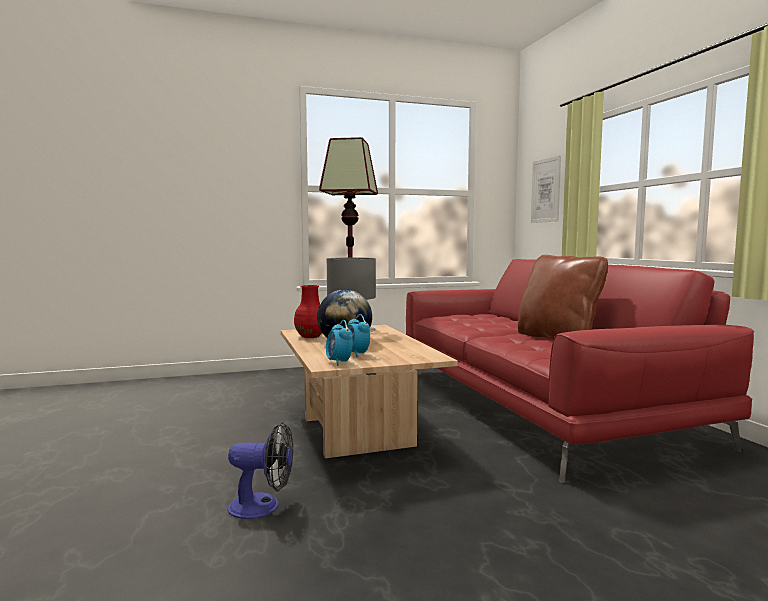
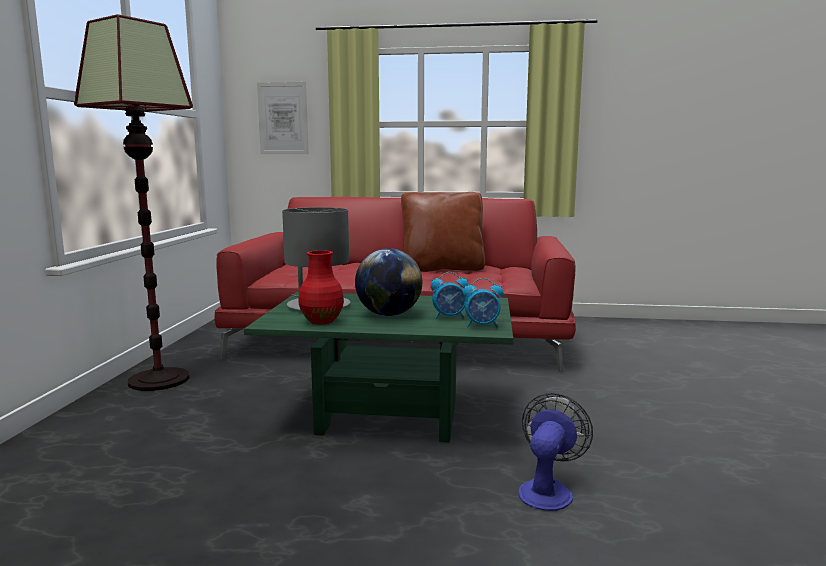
camera: 65 degrees left, 5 degrees up
beige coffee table [281,325,458,458] -> green coffee table [244,292,513,443]

